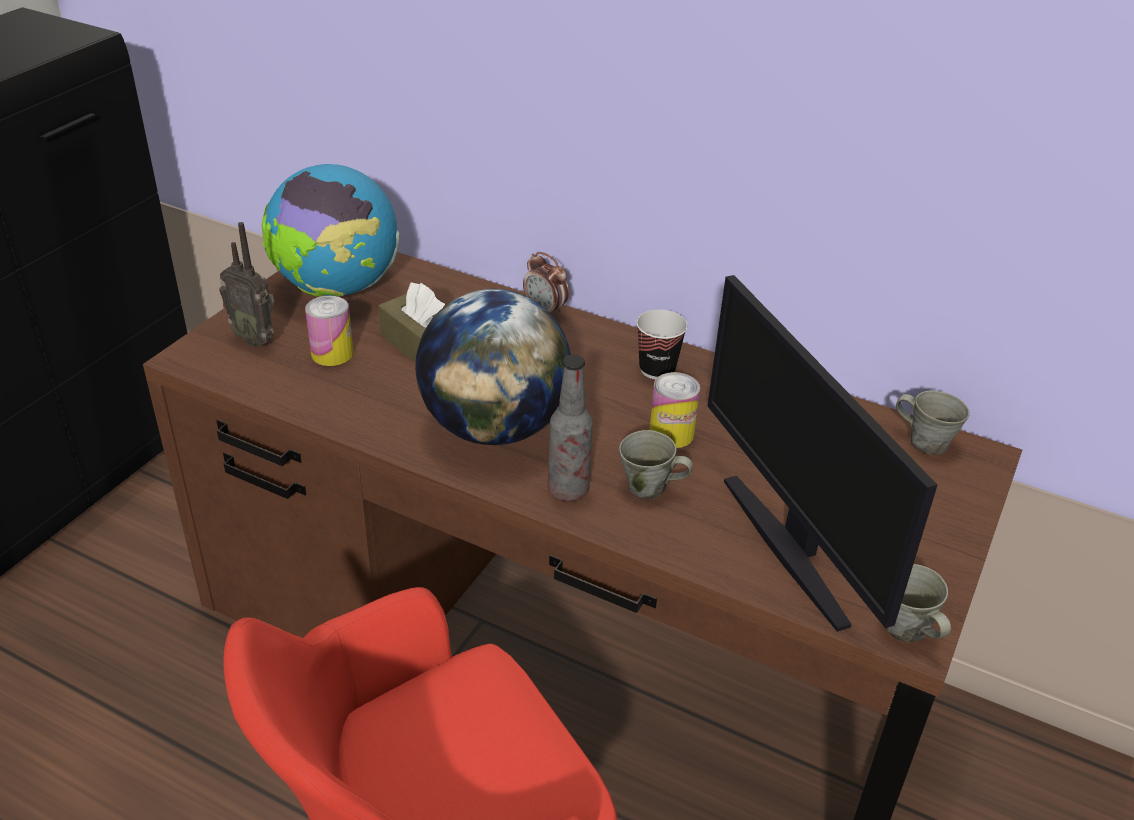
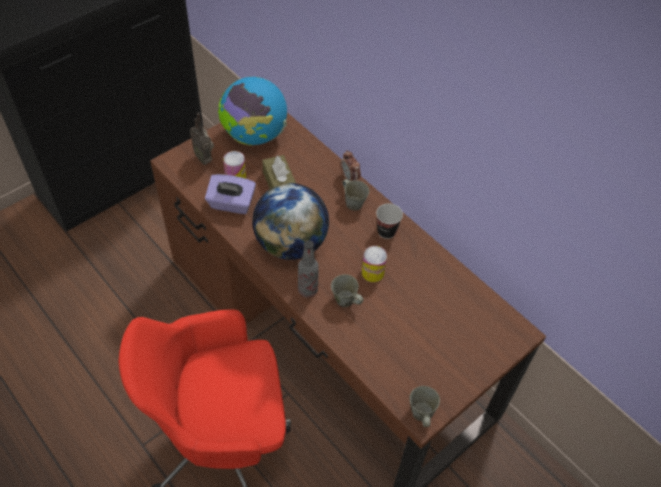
camera: 20 degrees right, 15 degrees up
monitor [707,275,937,632] -> none
grey mug [896,390,970,455] -> grey mug moved to [343,179,369,211]
none -> purple tissue box [205,174,256,214]

